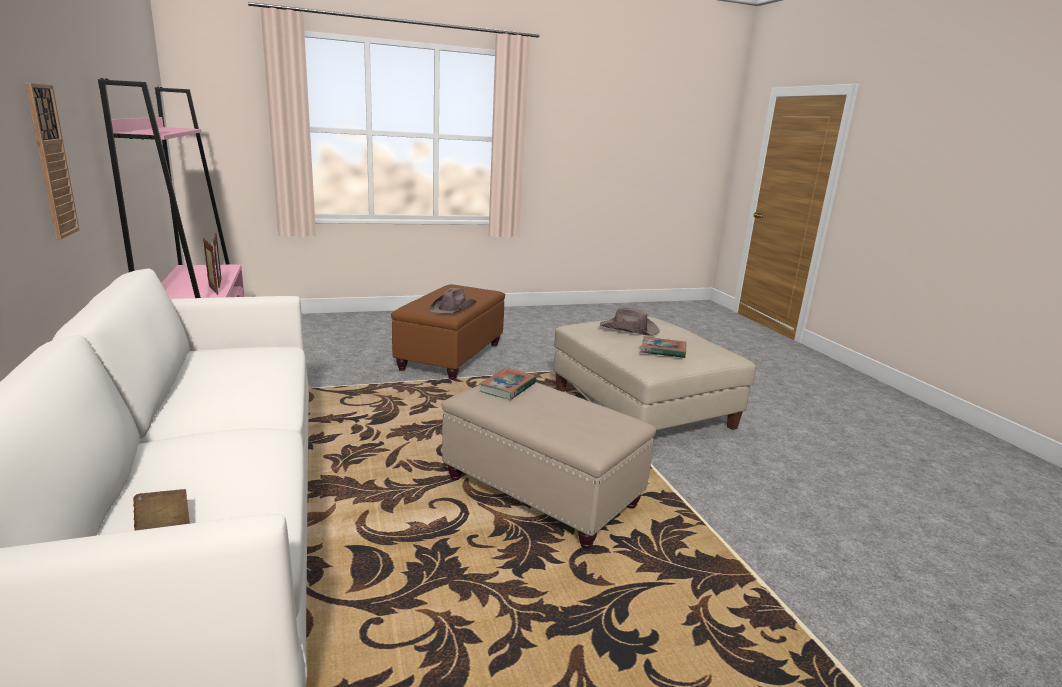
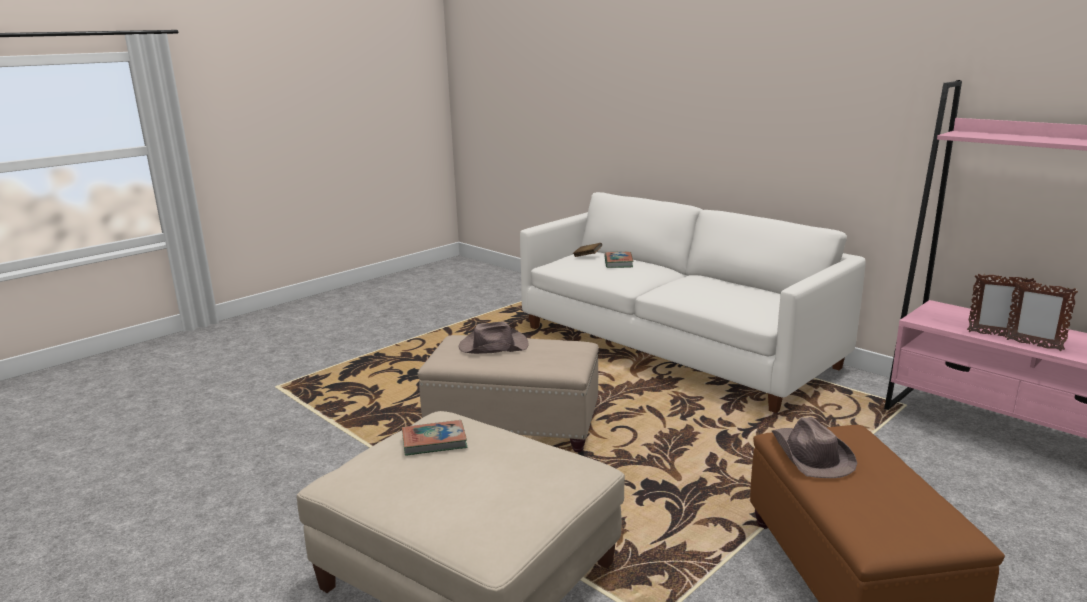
camera: 155 degrees right, 0 degrees up
wall clock [25,83,79,239] -> none
book [479,368,537,400] -> book moved to [604,252,634,268]
brown hat [600,308,660,336] -> brown hat moved to [459,322,529,354]

